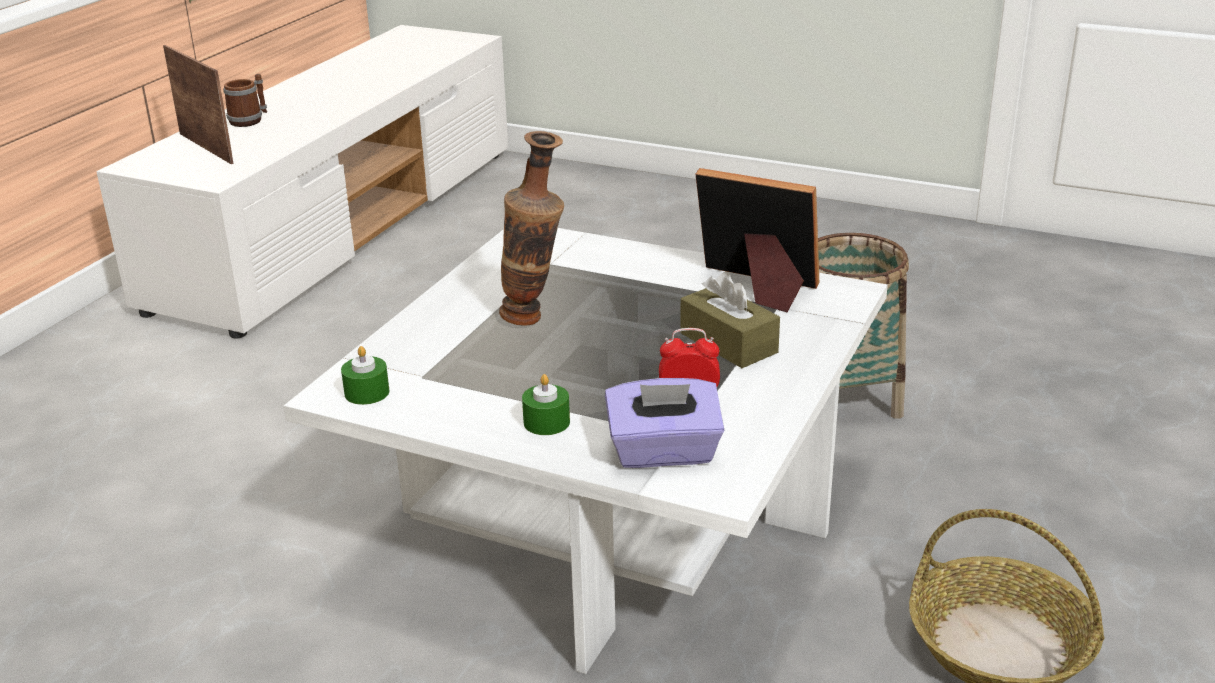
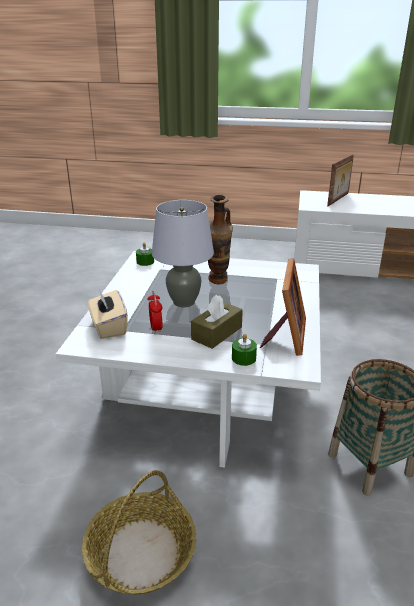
camera: 75 degrees right, 0 degrees up
mug [223,74,267,127] -> none
green candle [522,374,570,435] -> green candle moved to [232,334,257,366]
purple tissue box [605,378,724,468] -> beige tissue box [88,289,128,339]
none -> grey table lamp [152,200,214,308]

